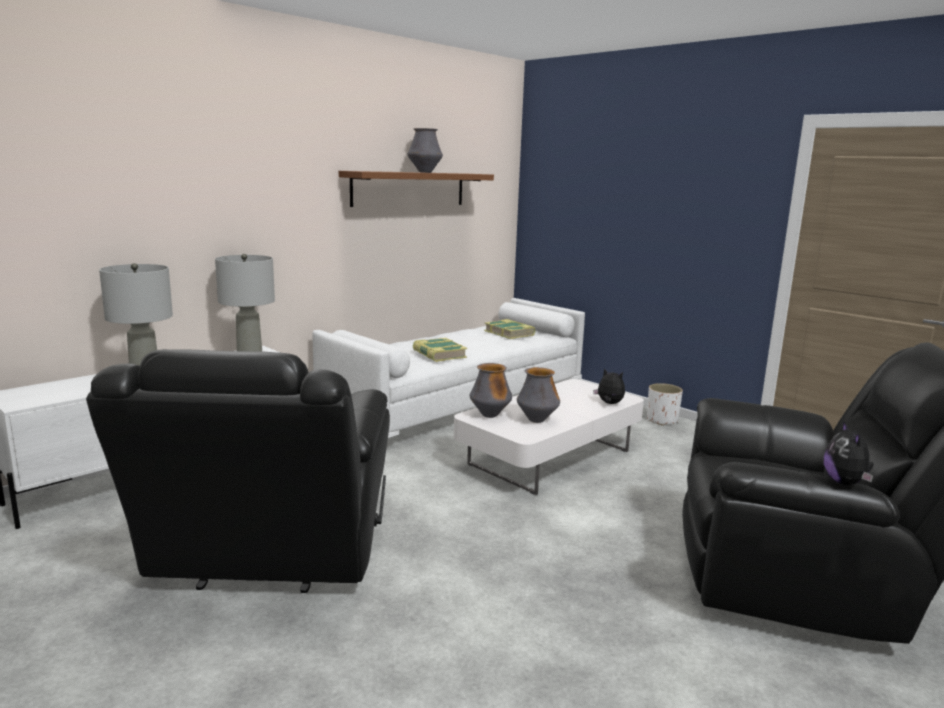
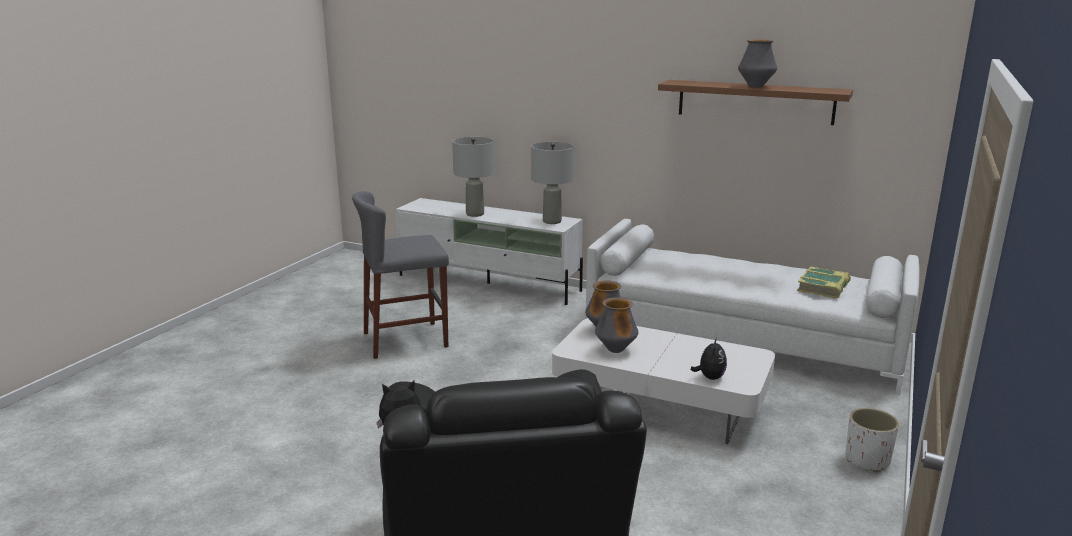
camera: 70 degrees right, 5 degrees up
black armchair [86,349,390,593] -> grey stool [352,191,449,359]
book [413,338,467,362] -> none

